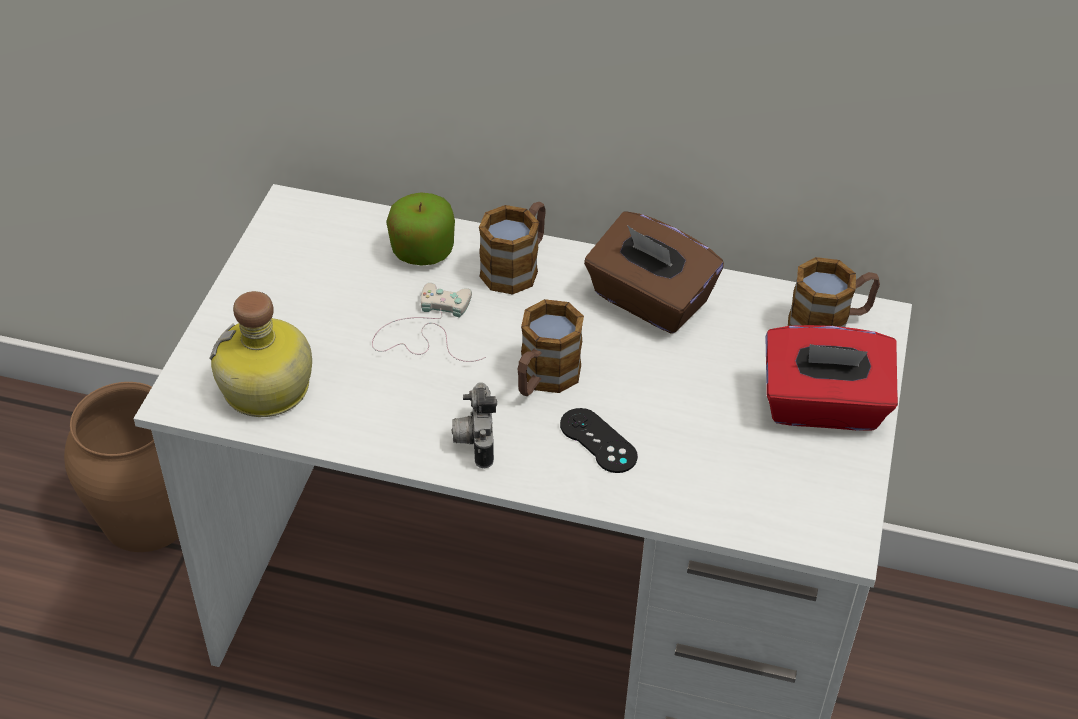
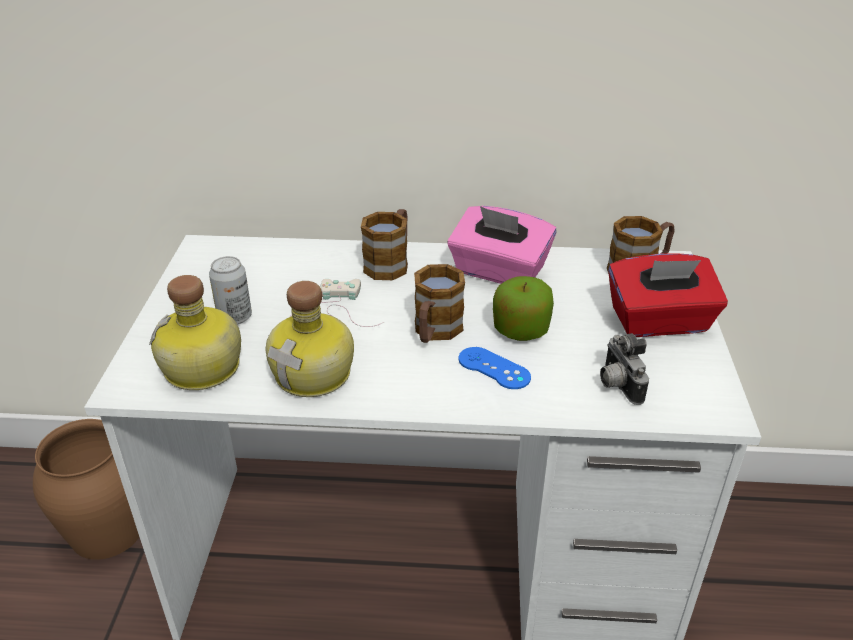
camera: 10 degrees left, 10 degrees down
apple [386,192,455,266] -> apple moved to [493,276,554,341]
camera [451,382,497,468] -> camera moved to [600,333,649,405]
black game controller [560,408,638,473] -> blue game controller [459,347,531,389]
brown tissue box [584,211,724,334] -> pink tissue box [447,206,556,284]
none -> can [209,256,252,325]
none -> bottle [265,281,354,397]

